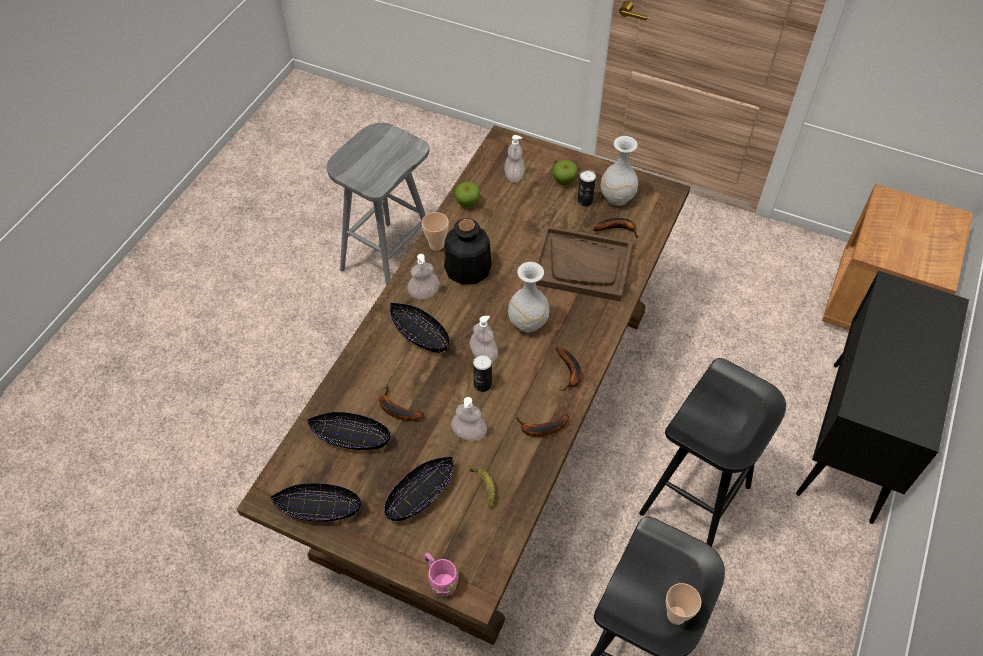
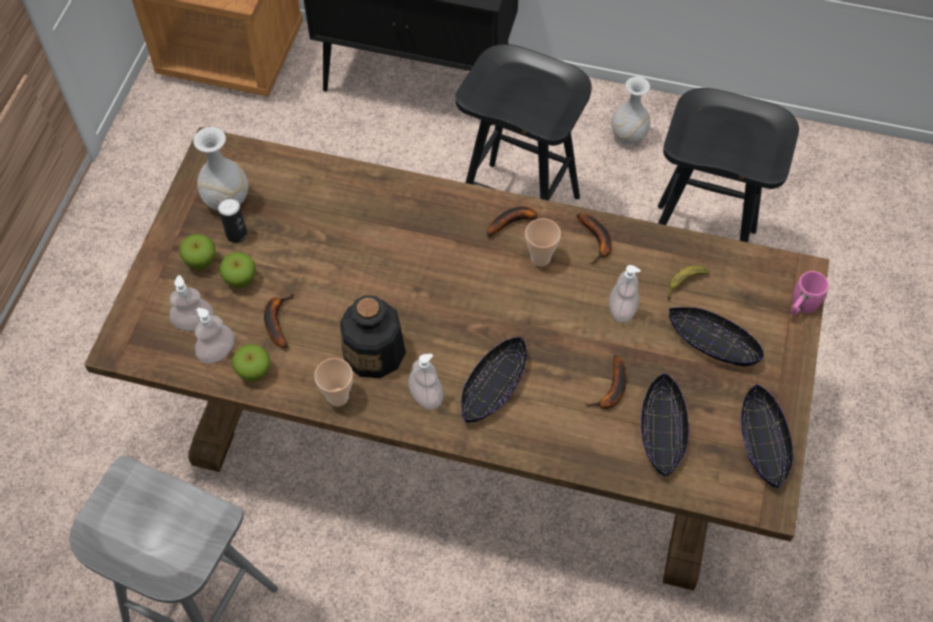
camera: 100 degrees left, 5 degrees up
soap dispenser [470,316,498,362] -> soap dispenser moved to [195,308,235,364]
can [473,354,492,392] -> none
white vase [508,262,550,333] -> white vase moved to [611,77,651,145]
brown tray [535,226,633,302] -> none
banana [593,218,639,238] -> banana moved to [264,293,294,348]
cup [666,583,701,625] -> cup moved to [525,218,561,266]
none -> apple [219,252,256,288]

